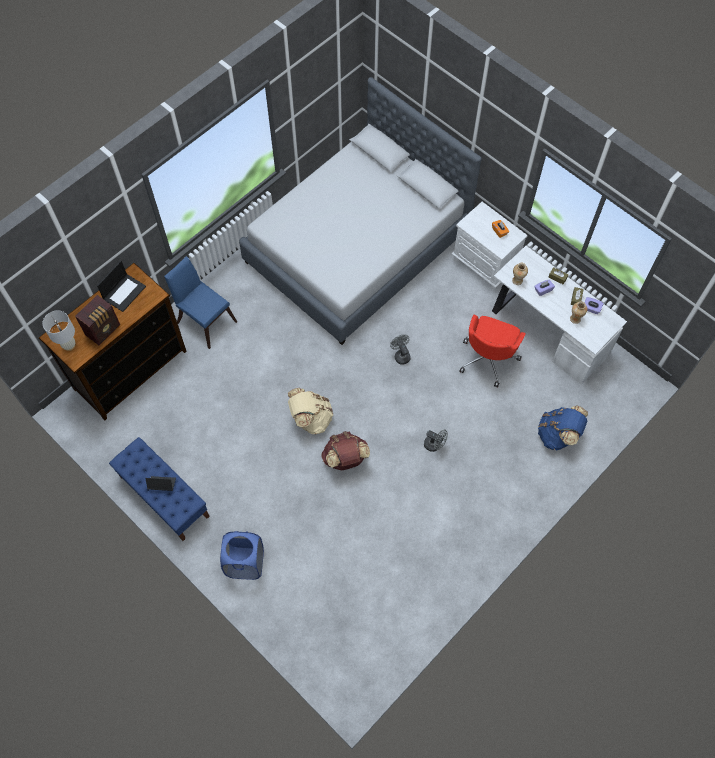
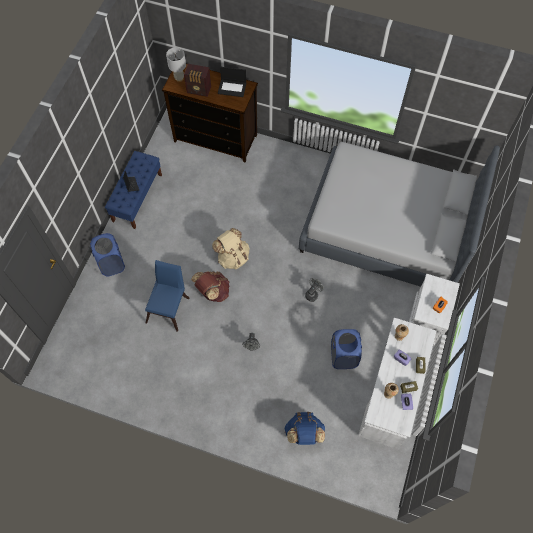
camera: 65 degrees right, 0 degrees up
blue chair [164,256,237,349] -> blue chair moved to [145,260,189,332]
red office chair [459,315,526,387] -> blue laundry basket [331,329,362,369]

